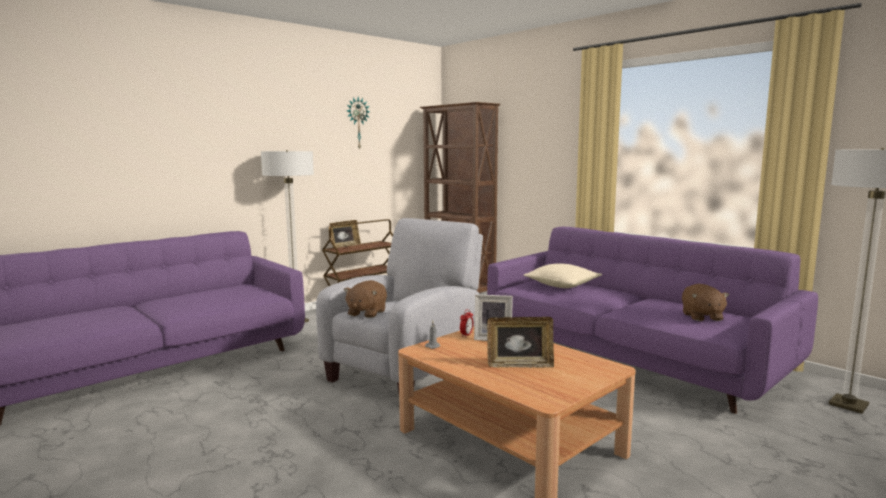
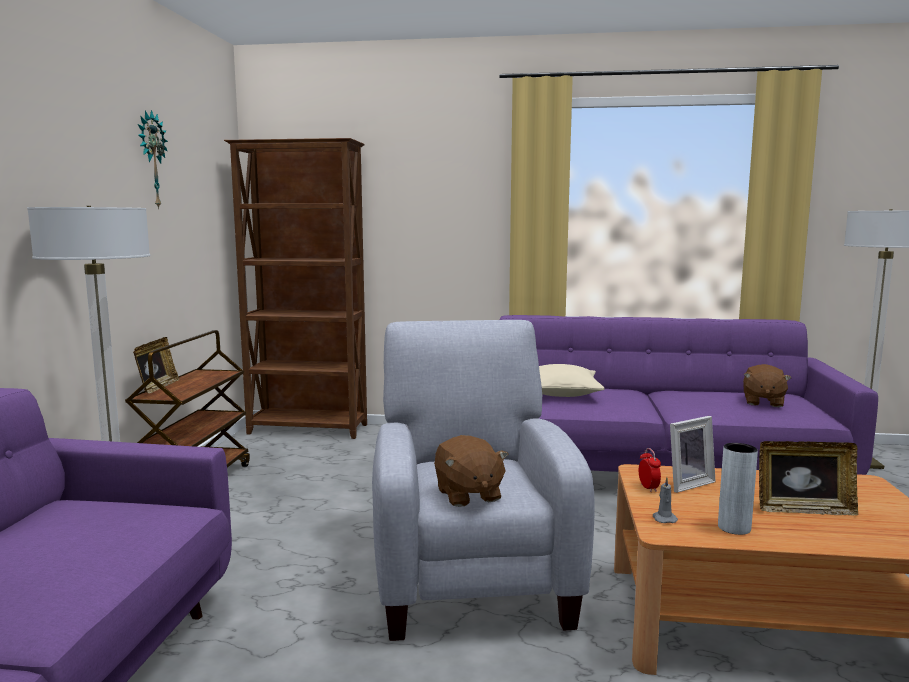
camera: 40 degrees left, 0 degrees up
picture frame [487,317,554,368] -> picture frame turned 45 degrees clockwise [759,441,858,516]
brown plush toy [682,284,729,321] -> brown plush toy turned 60 degrees clockwise [743,364,791,407]
none -> grey vase [718,443,758,535]

